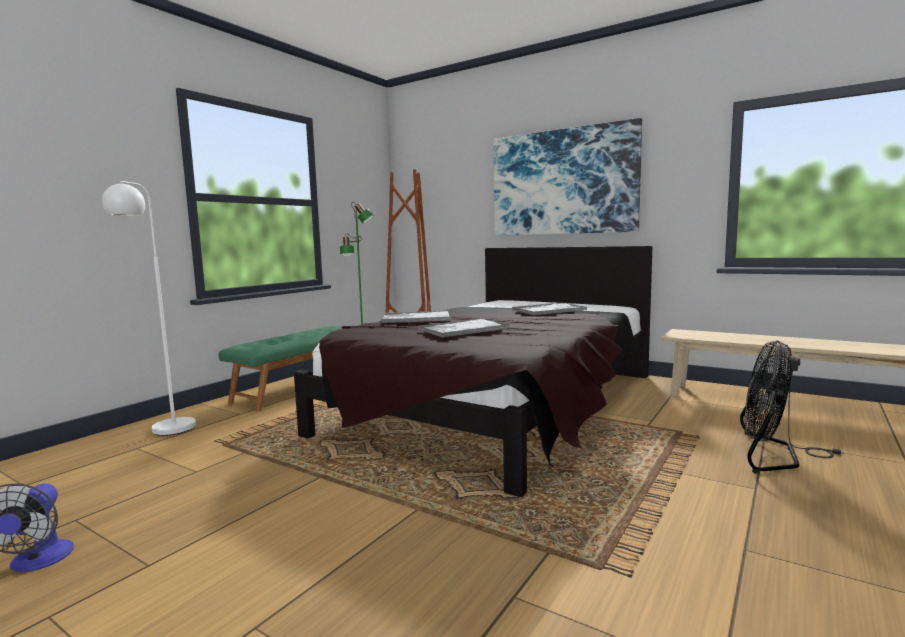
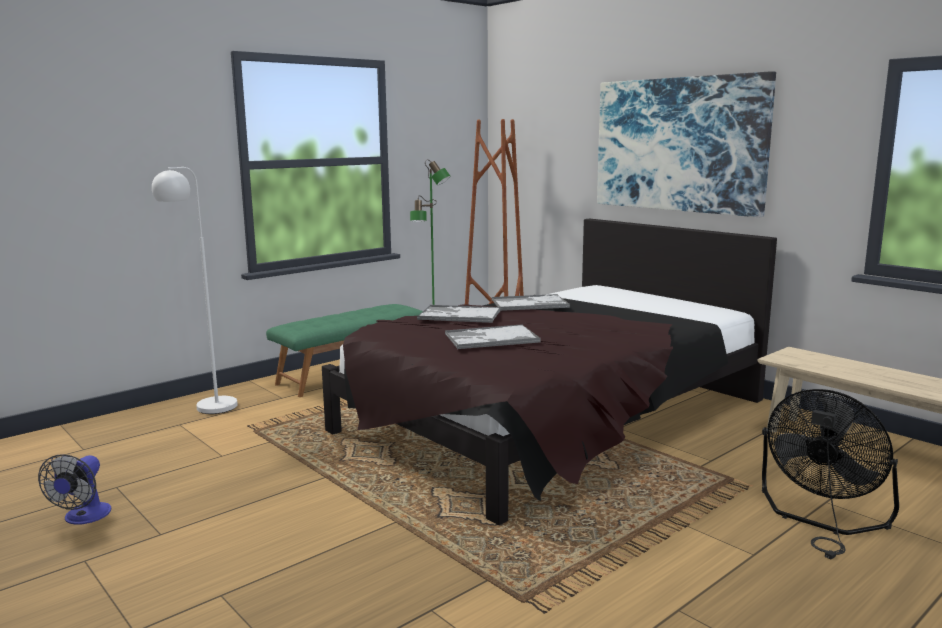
camera: 15 degrees right, 5 degrees up
tray [512,303,587,315] -> tray moved to [492,294,570,311]
black fan [740,340,844,474] -> black fan turned 90 degrees clockwise [762,389,899,559]

